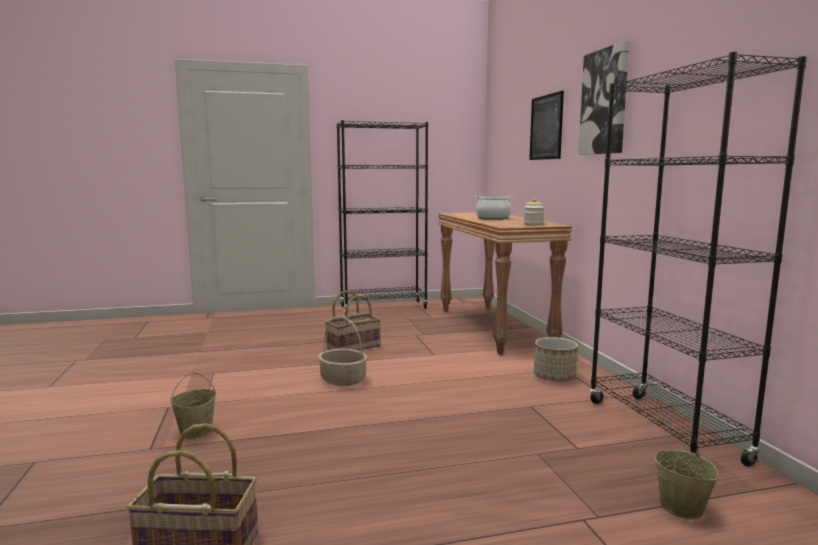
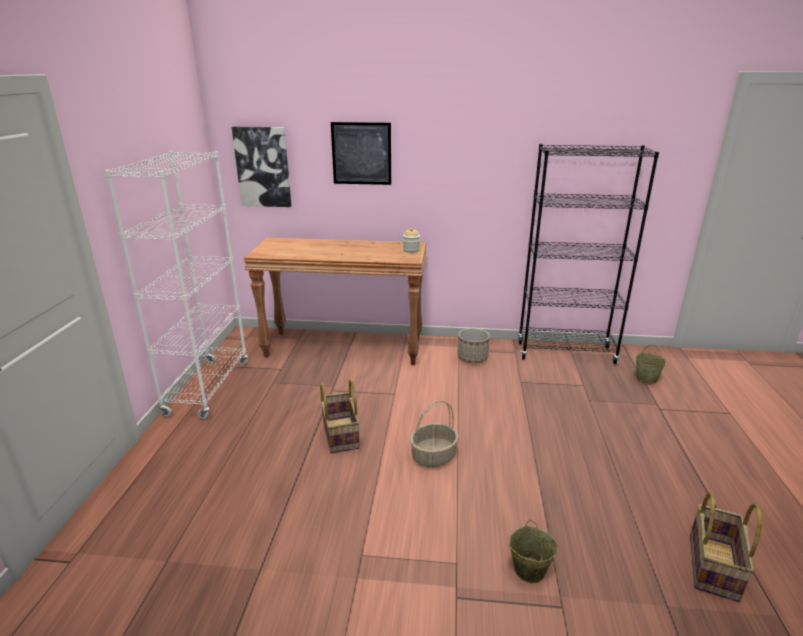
camera: 70 degrees left, 15 degrees up
black bookcase [337,120,428,313] -> white bookcase [105,151,248,419]
cooking pot [475,196,513,220] -> none
picture [578,41,629,155] -> picture moved to [232,127,291,207]

